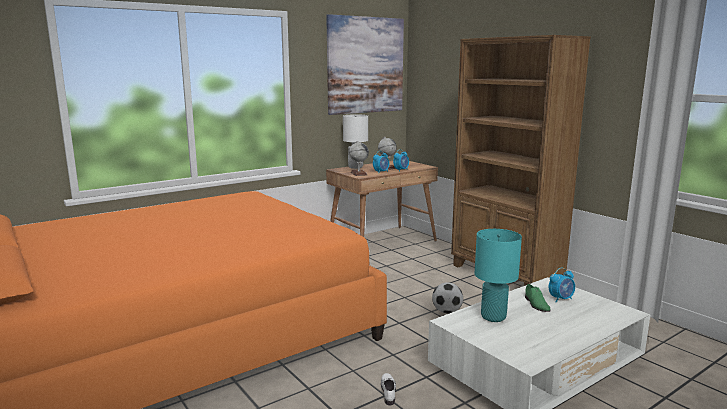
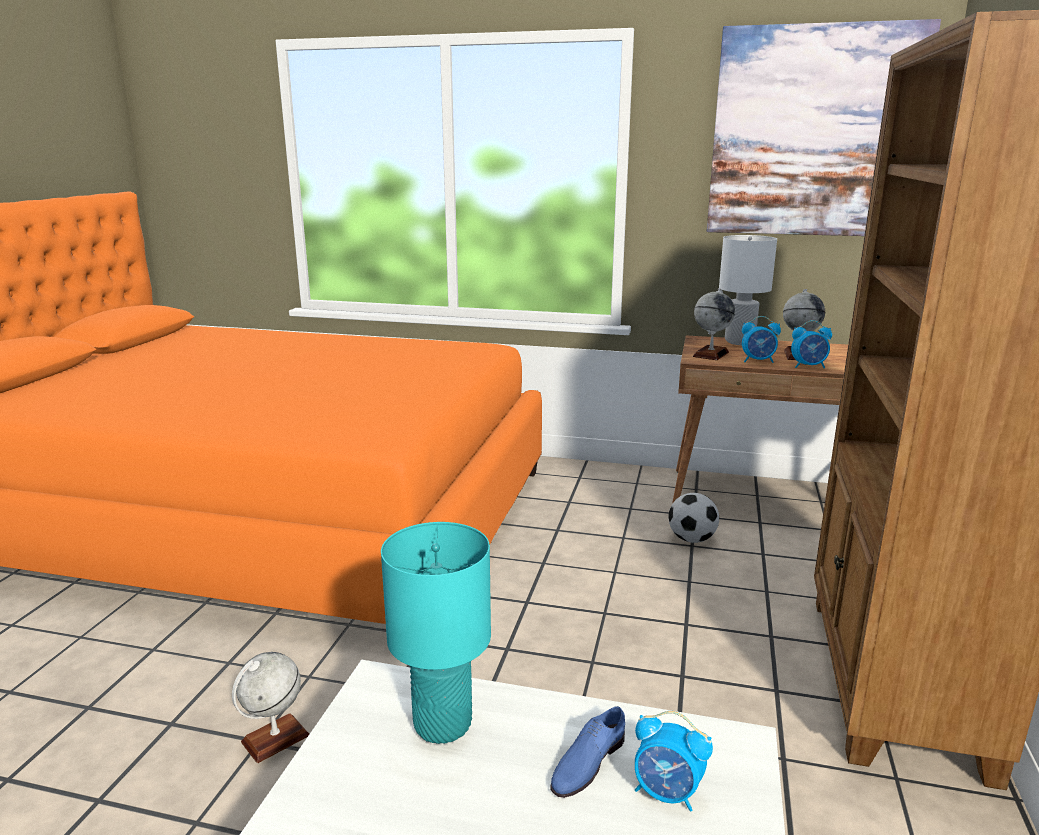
camera: 50 degrees right, 5 degrees up
white shoe [381,373,396,406] -> globe [232,652,309,763]
football [432,282,463,313] -> football moved to [668,493,719,543]
green shoe [525,284,551,312] -> blue shoe [550,706,625,798]

